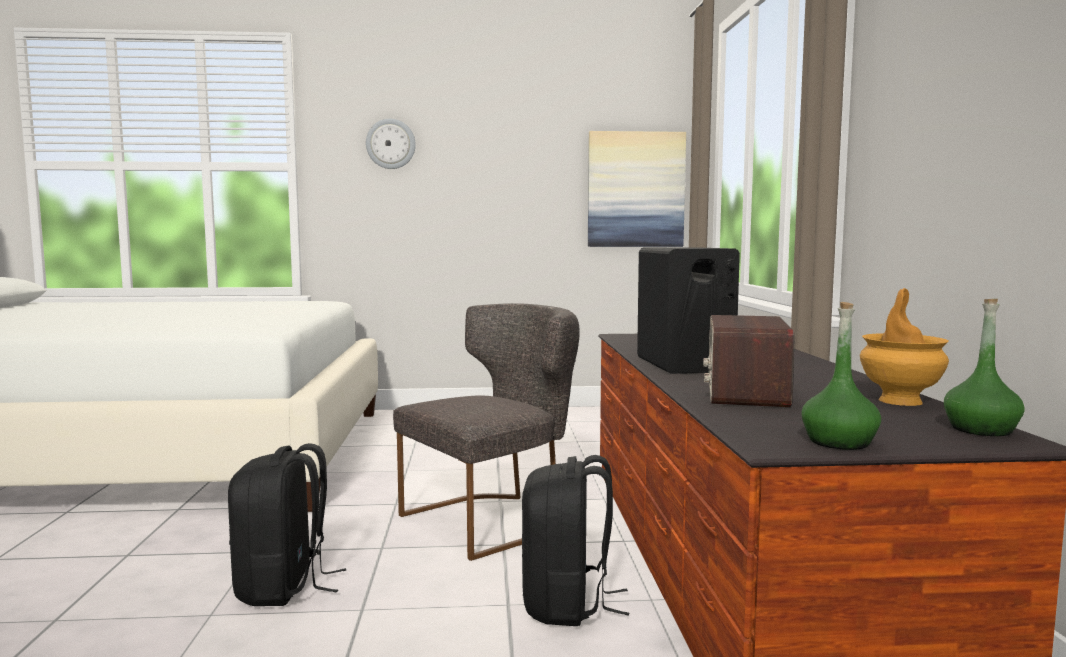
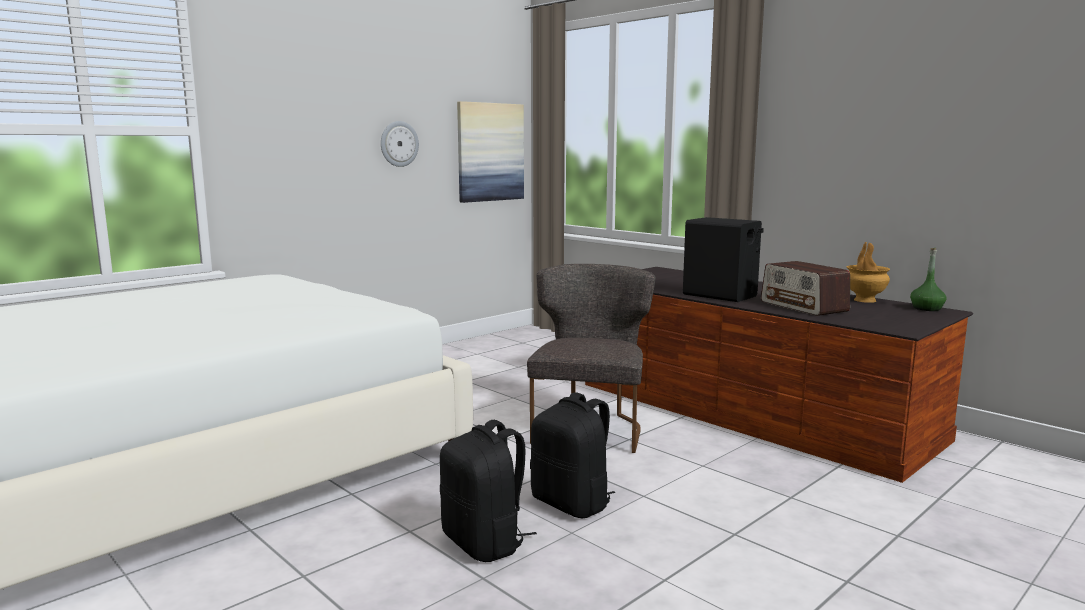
camera: 40 degrees left, 5 degrees up
wall clock [366,119,416,169] -> wall clock moved to [381,121,419,167]
black backpack [522,455,630,626] -> black backpack moved to [440,420,537,562]
green bottle [802,302,881,450] -> none

